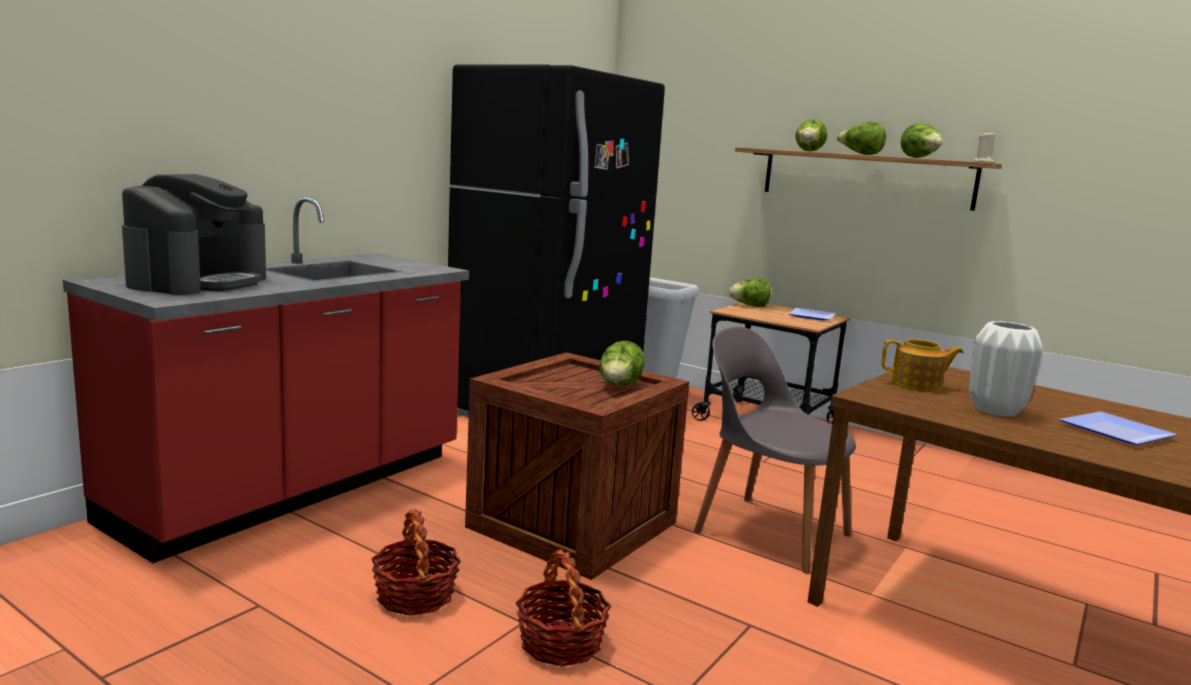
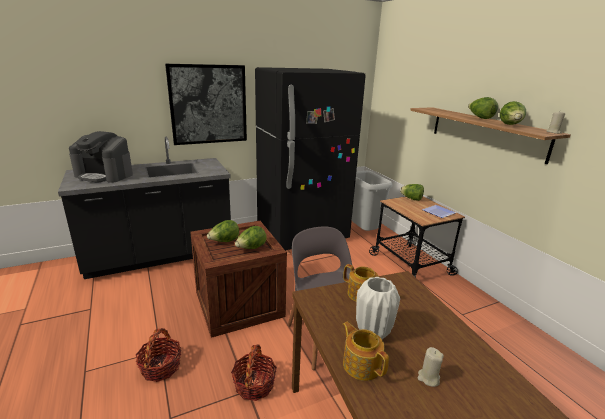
camera: 30 degrees right, 10 degrees up
red counter [63,197,469,563] -> black counter [58,137,231,279]
coffee machine [122,174,266,295] -> coffee machine turned 60 degrees clockwise [69,131,133,183]
basket [371,509,461,615] -> basket moved to [231,344,277,401]
lettuce [795,119,827,152] -> lettuce moved to [207,220,239,242]
plate [1060,411,1177,445] -> beige candle [418,347,444,387]
none -> picture [165,64,247,145]
none -> teapot [343,322,389,381]

